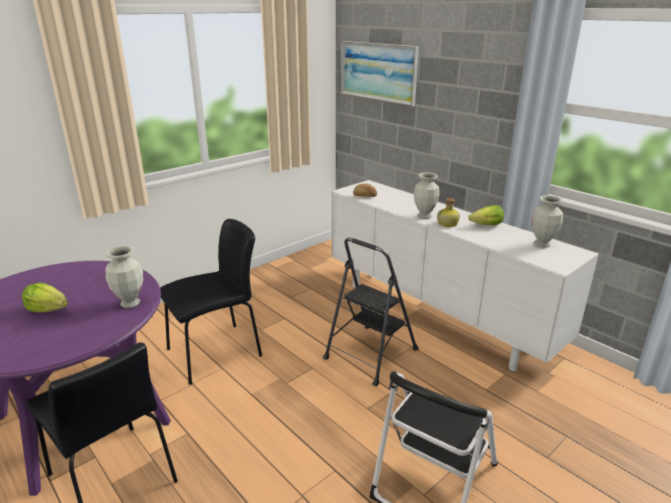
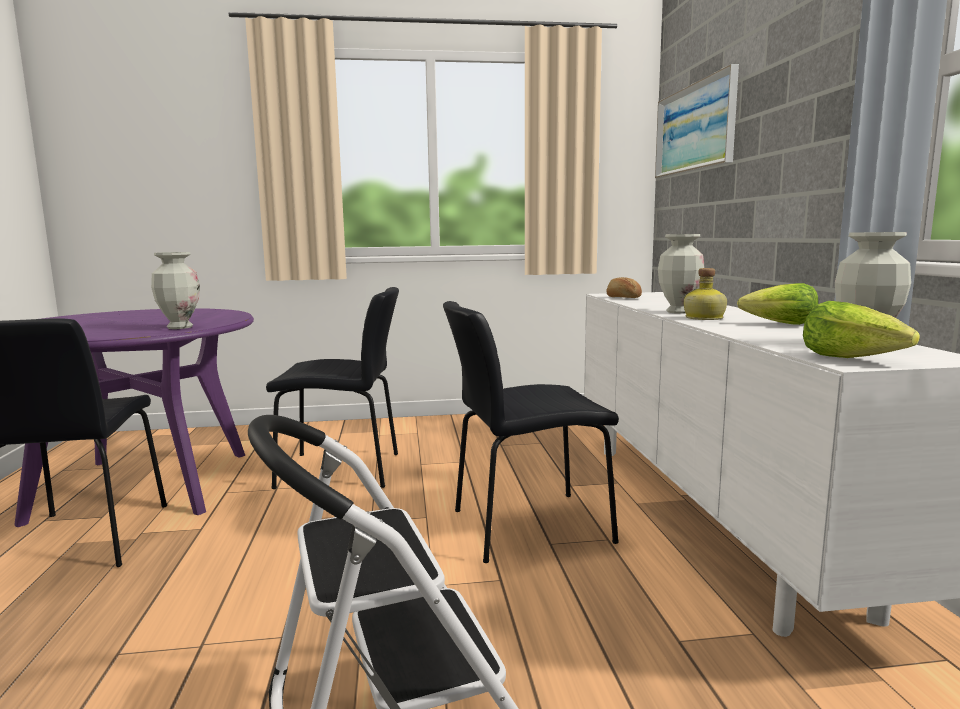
camera: 35 degrees right, 15 degrees down
lettuce [22,283,68,312] -> lettuce moved to [803,301,920,358]
black step ladder [323,238,419,386] -> black chair [443,301,619,563]

